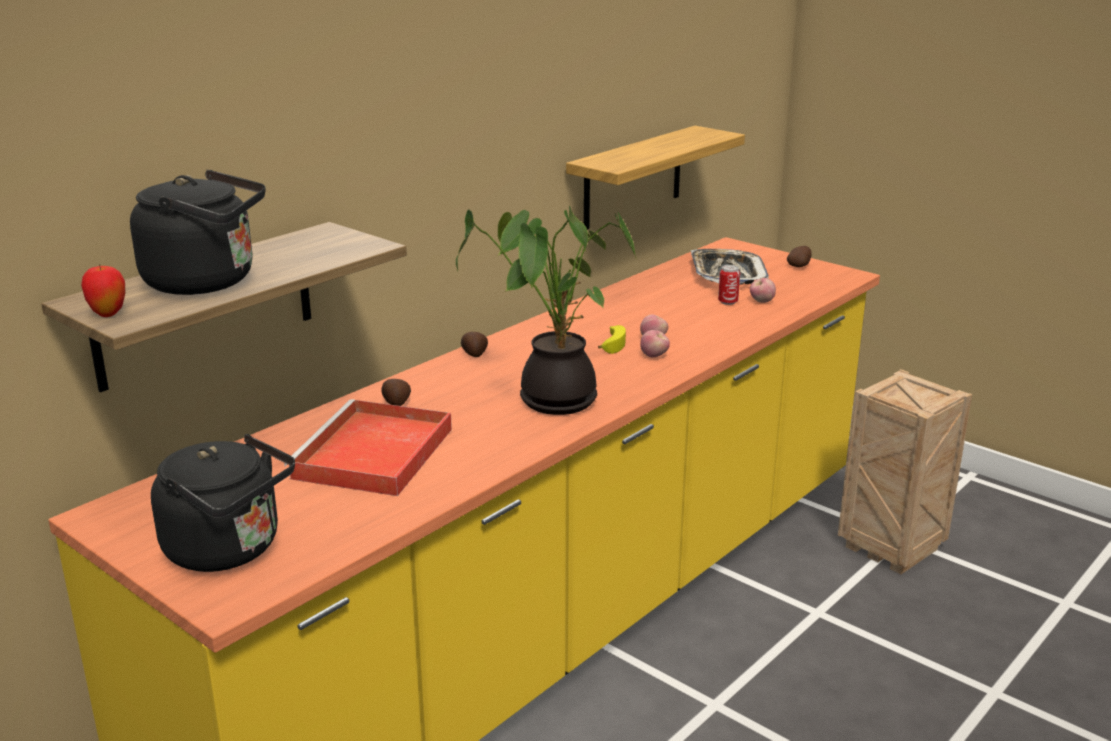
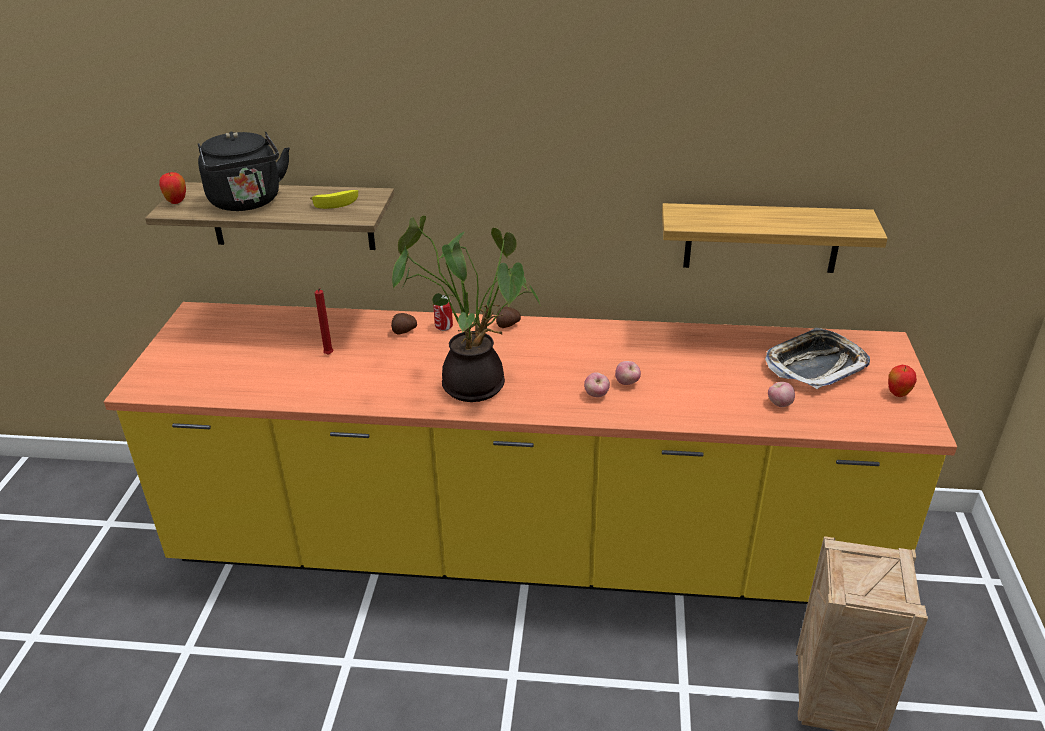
camera: 55 degrees right, 10 degrees up
black kettle [151,434,295,572] -> none
red tray [284,399,452,496] -> red candle [315,288,333,355]
banana [598,325,626,354] -> banana moved to [310,190,358,209]
can [718,265,740,305] -> can moved to [433,295,453,331]
potato [787,246,812,267] -> apple [888,365,917,397]

